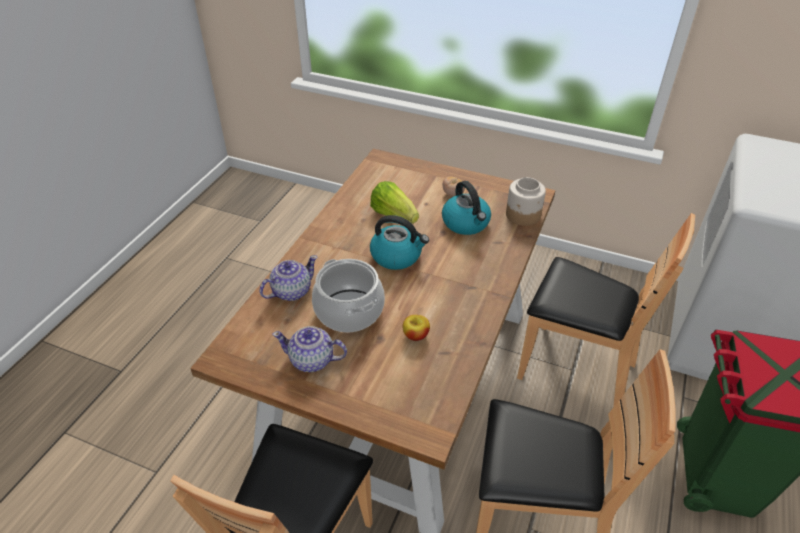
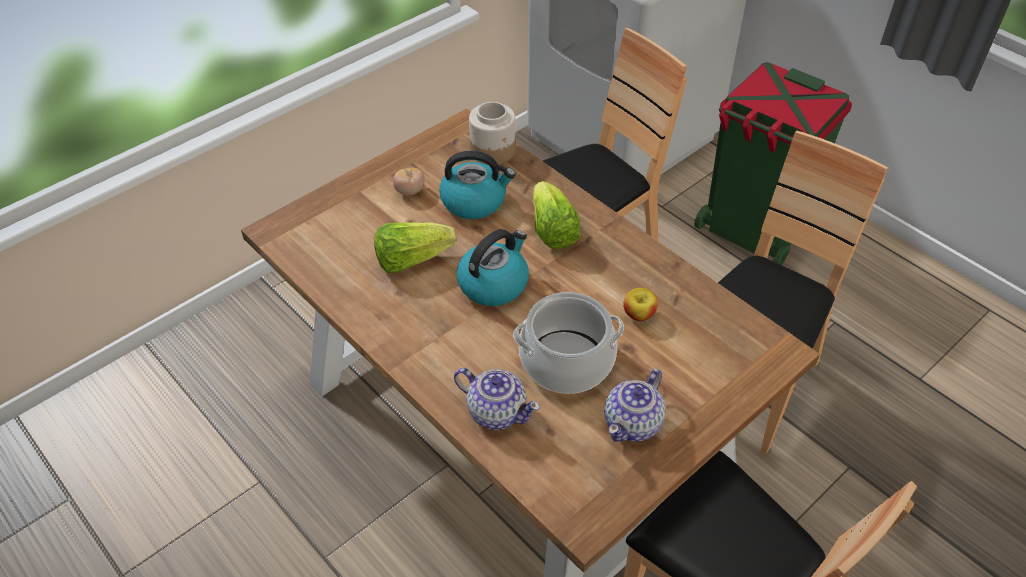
camera: 65 degrees left, 5 degrees up
teapot [259,255,318,301] -> teapot turned 135 degrees clockwise [454,368,540,430]
none -> lettuce [533,181,581,249]

